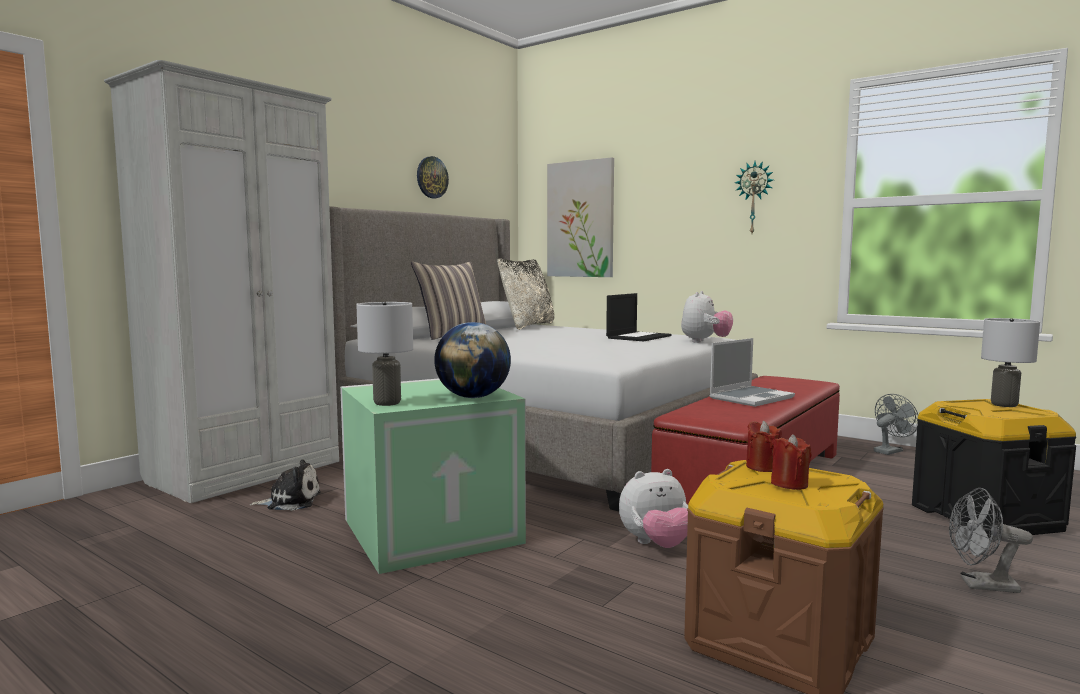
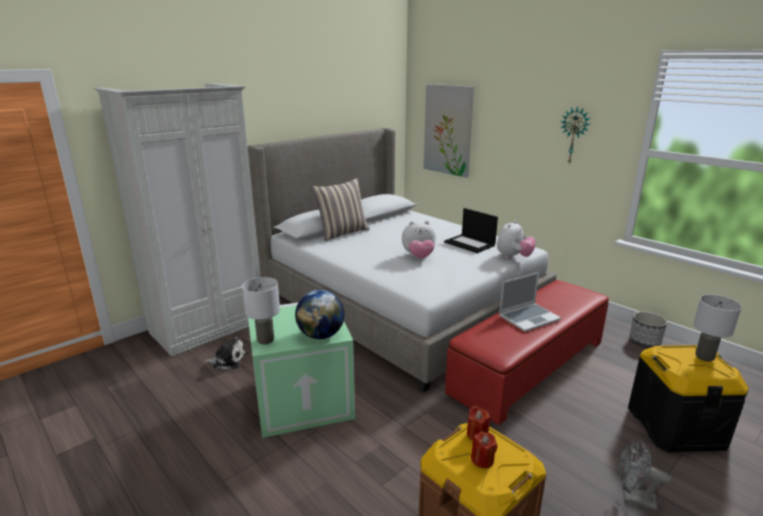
camera: 10 degrees right, 15 degrees up
wall clock [417,156,449,198] -> none
beige pillow [497,259,554,330] -> none
laptop [606,293,672,341] -> laptop turned 90 degrees clockwise [444,208,498,253]
plush toy [619,469,688,548] -> plush toy moved to [402,221,436,259]
grey fan [874,394,918,455] -> planter [630,311,667,347]

